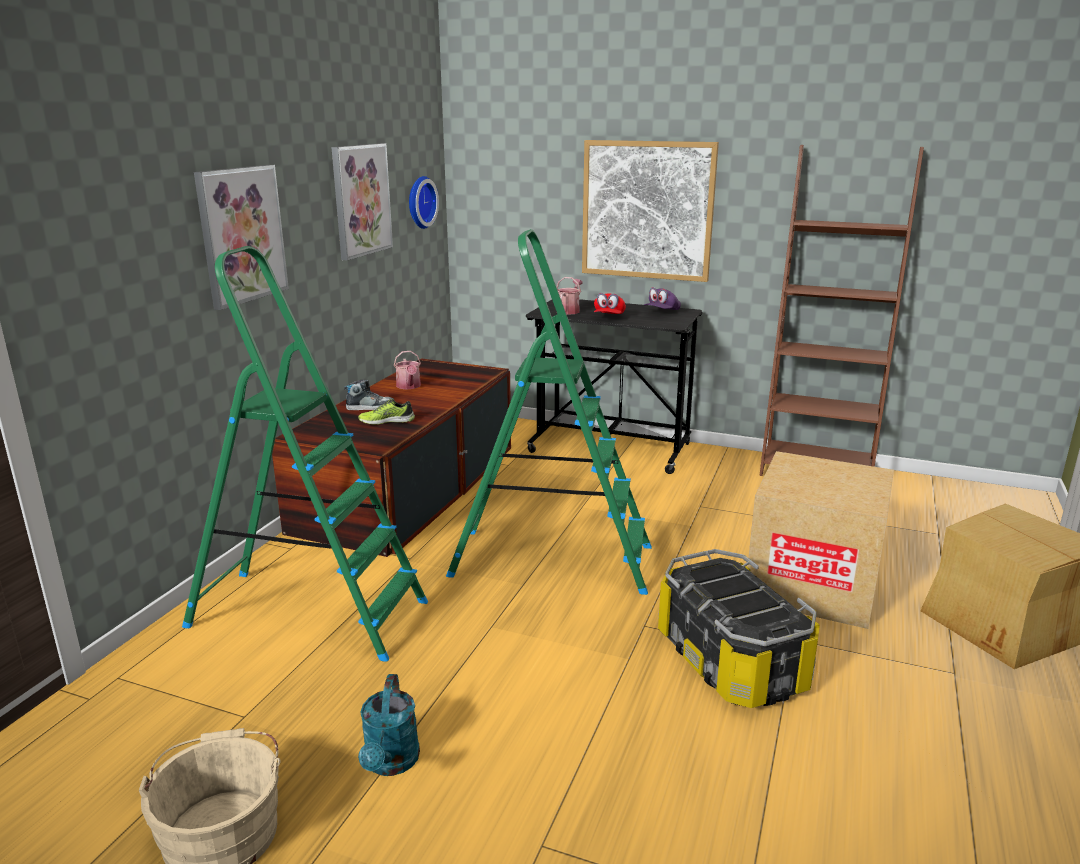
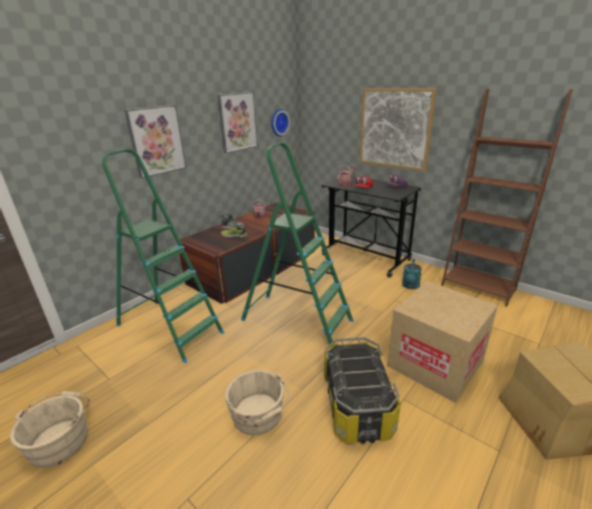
camera: 20 degrees right, 5 degrees up
turquoise watering can [358,674,420,776] -> turquoise watering can moved to [402,259,422,289]
none -> beige bucket [225,370,289,435]

